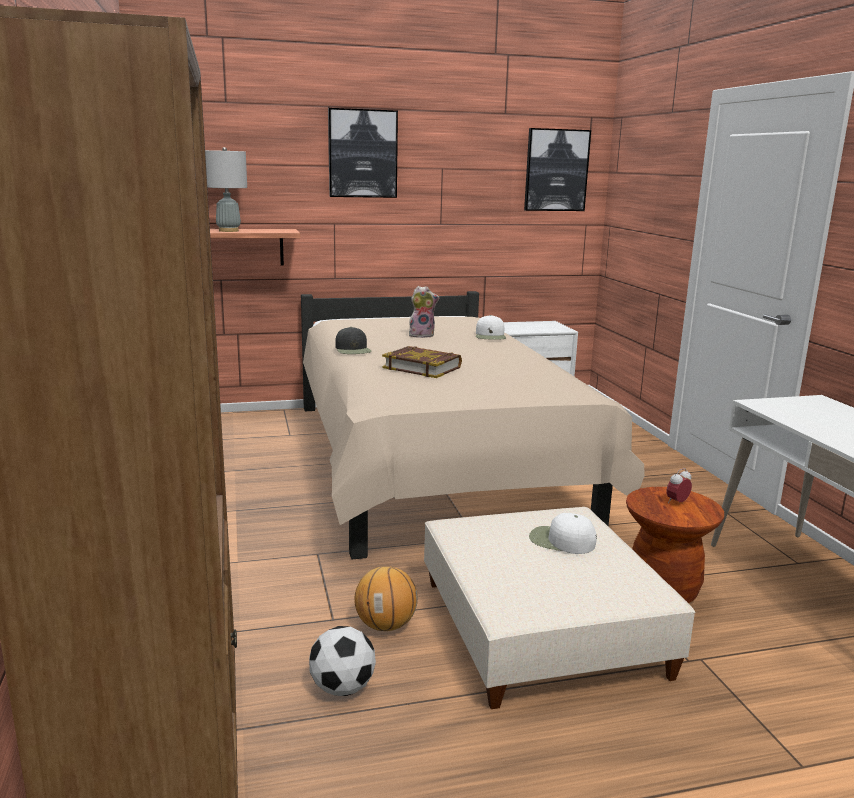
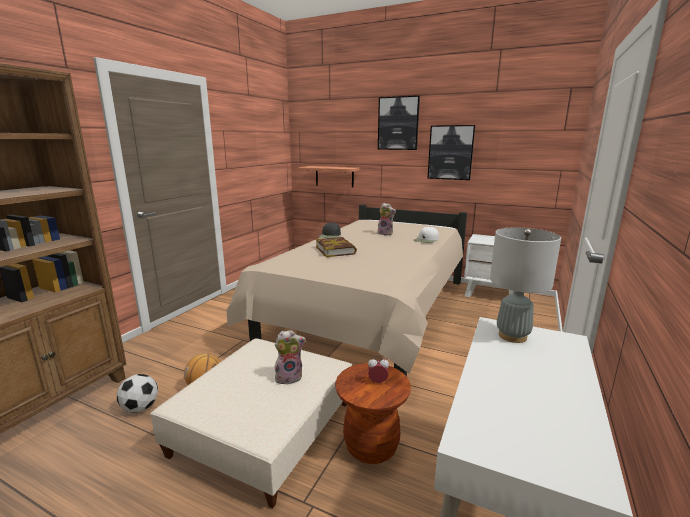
camera: 40 degrees right, 0 degrees up
grey table lamp [205,147,247,232] -> grey table lamp moved to [490,228,561,343]
picture [524,128,591,211] -> picture moved to [427,125,475,180]
white cap [529,513,597,554] -> plush toy [275,330,306,385]

